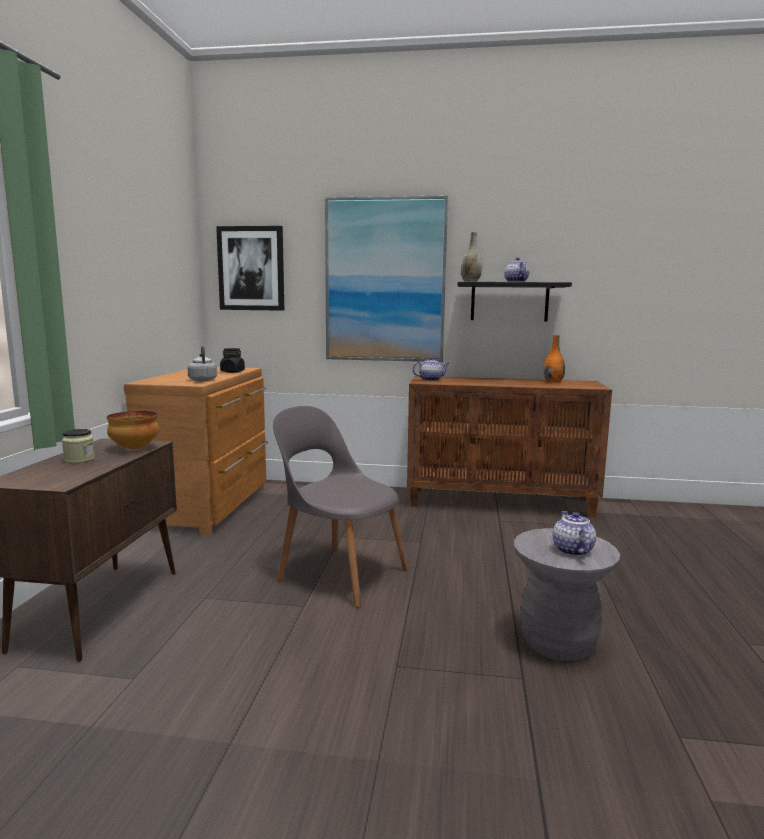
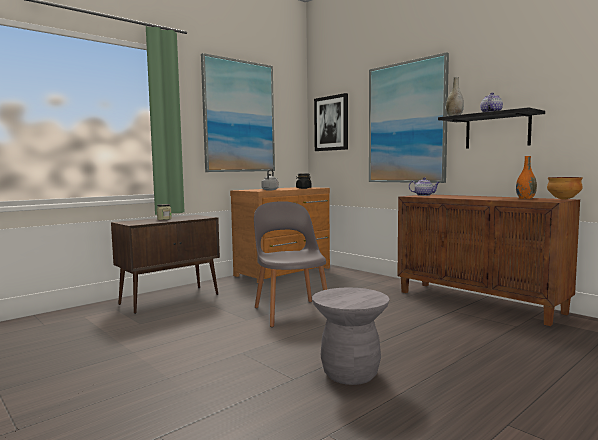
camera: 40 degrees right, 5 degrees down
bowl [107,411,159,449] -> bowl moved to [547,177,583,200]
teapot [553,511,596,556] -> none
none -> picture [201,53,275,172]

